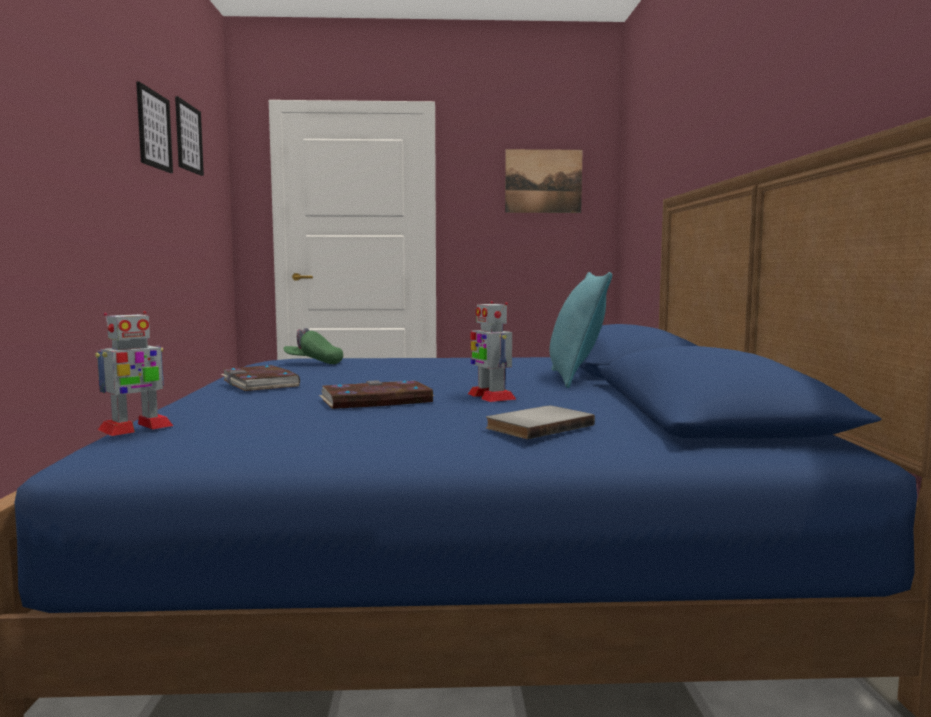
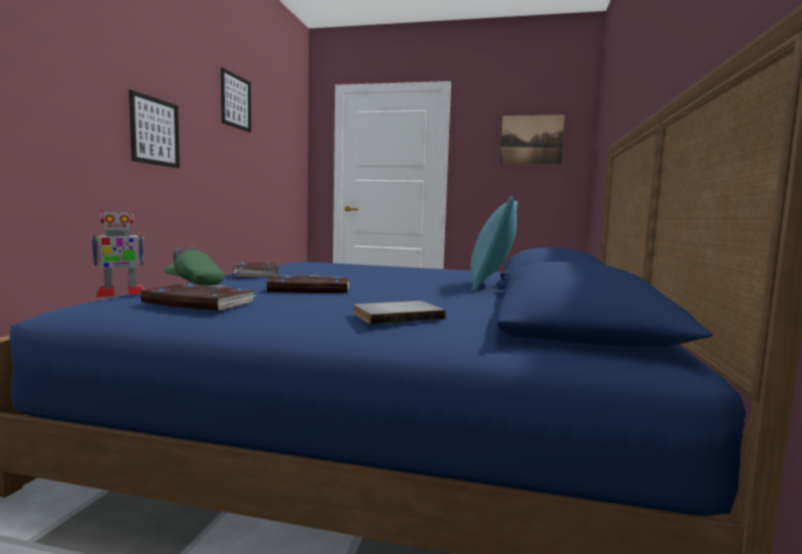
camera: 15 degrees right, 0 degrees up
picture [175,96,204,176] -> picture moved to [129,90,180,168]
green cap [283,328,343,364] -> green cap moved to [164,247,224,286]
toy robot [468,301,517,402] -> none
none -> book [140,284,257,311]

